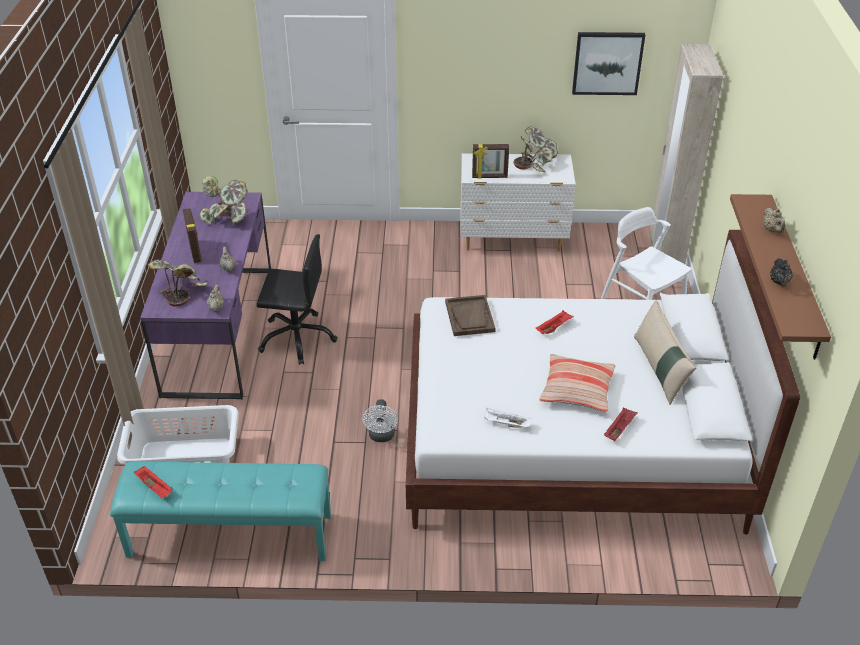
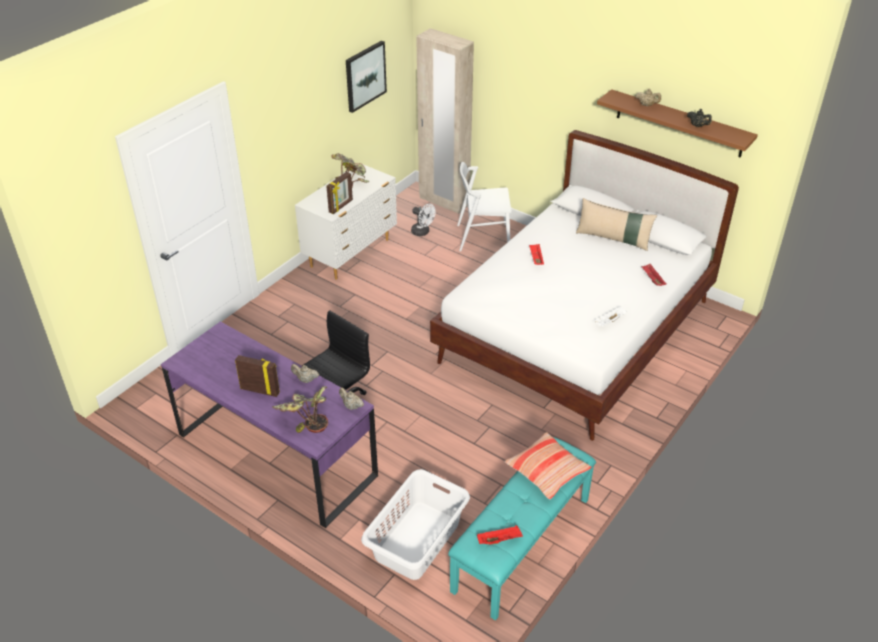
camera: 55 degrees left, 0 degrees up
potted plant [200,176,248,224] -> none
white fan [362,399,398,442] -> white fan moved to [411,204,436,236]
brown tray [445,295,496,336] -> none
pillow [539,354,615,412] -> pillow moved to [504,432,592,500]

